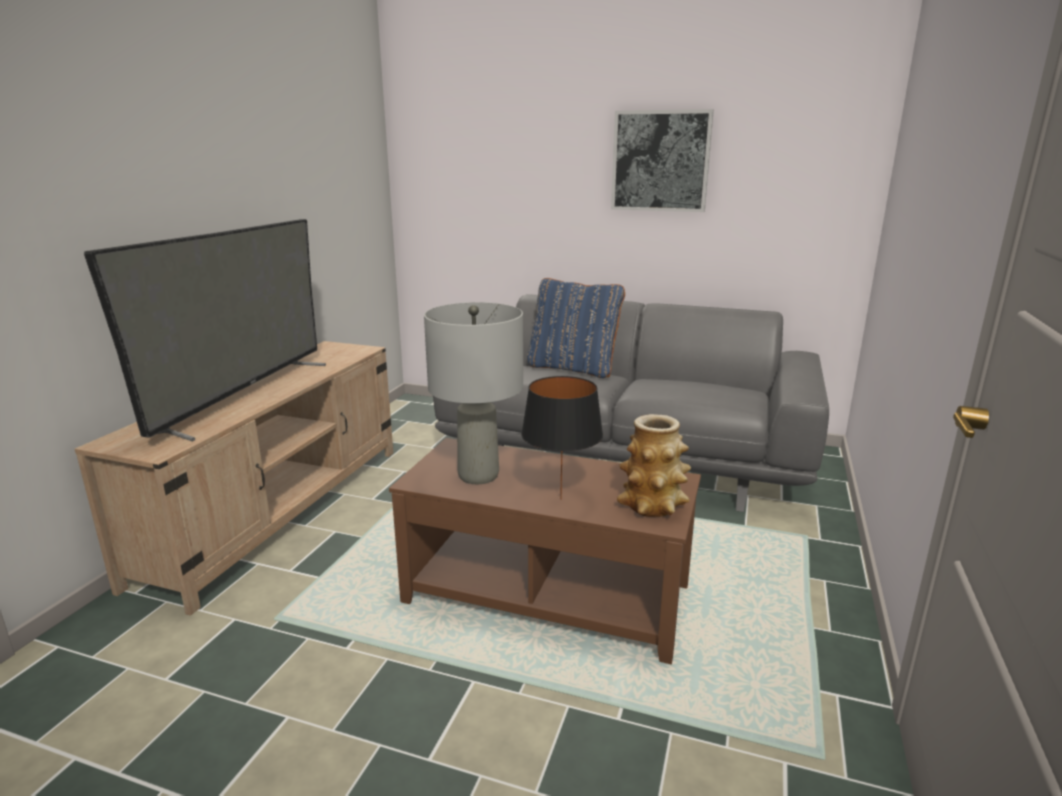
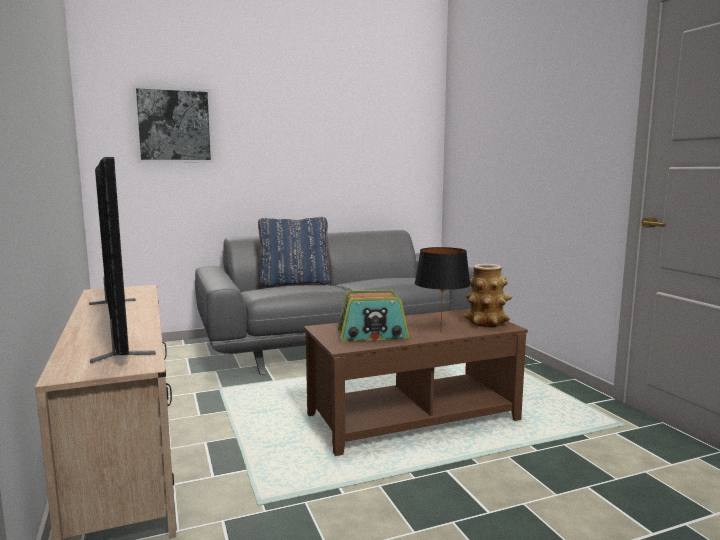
camera: 40 degrees left, 10 degrees down
grey table lamp [424,302,523,484] -> radio [338,290,409,341]
picture [611,109,714,212] -> picture moved to [133,85,214,162]

